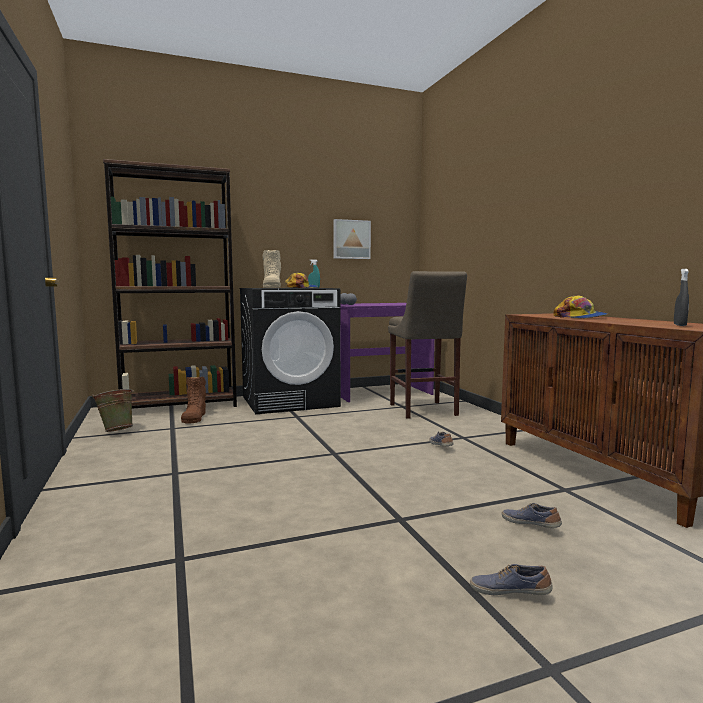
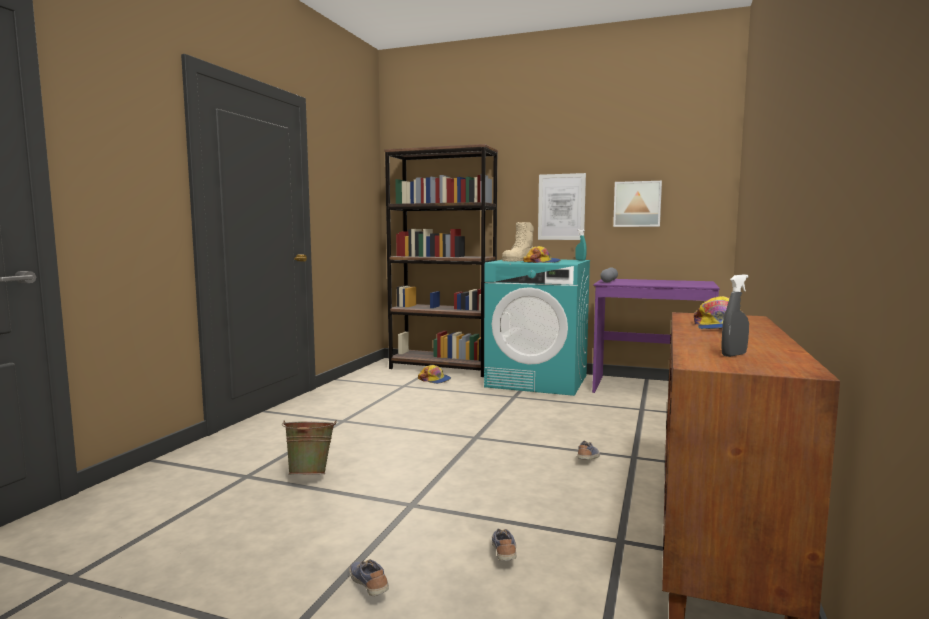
camera: 40 degrees right, 0 degrees up
green bucket [92,389,134,432] -> green bucket moved to [282,420,336,475]
brown boot [181,377,206,424] -> cap [418,365,451,384]
black washing machine [240,288,341,414] -> turquoise washing machine [484,260,590,396]
beige stool [388,271,467,419] -> none
none -> picture [538,173,586,240]

